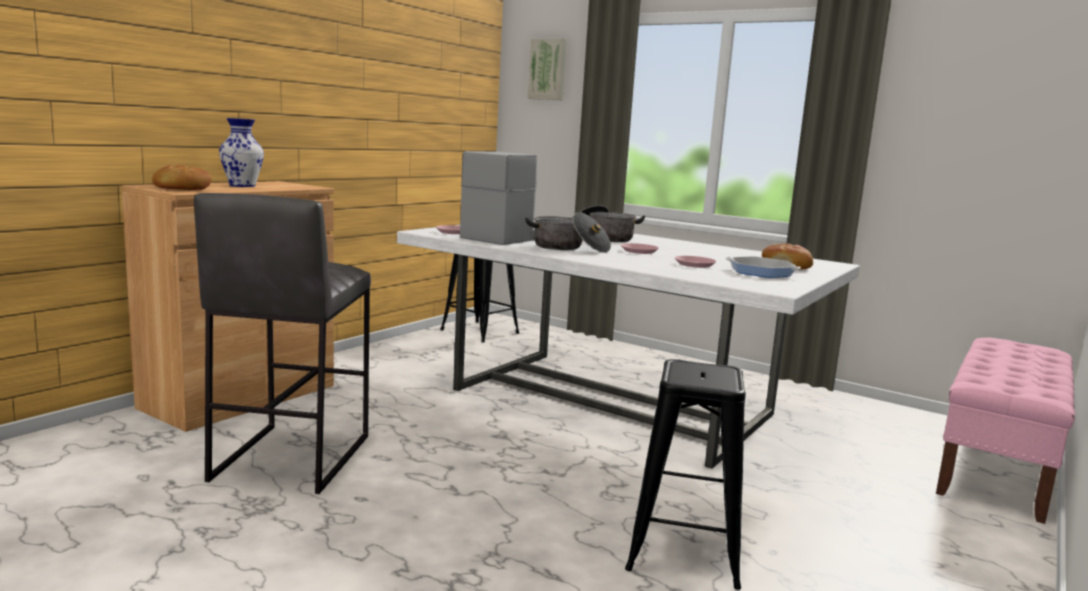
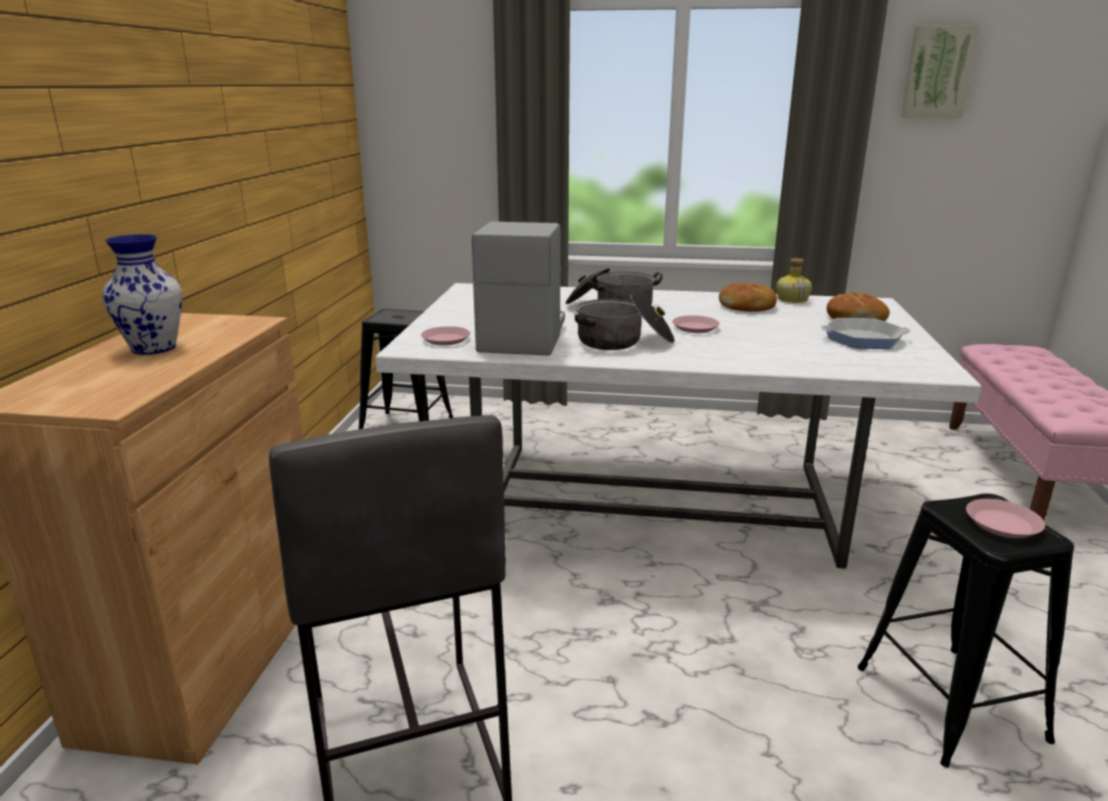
camera: 25 degrees left, 10 degrees up
bread [152,165,212,190] -> bread moved to [719,283,777,312]
picture [528,38,567,100] -> picture moved to [901,25,980,118]
pink plate [675,256,716,268] -> pink plate moved to [966,499,1045,538]
none -> bottle [776,258,812,303]

